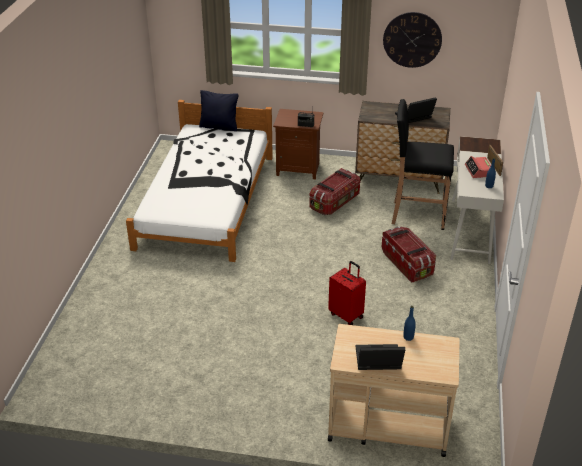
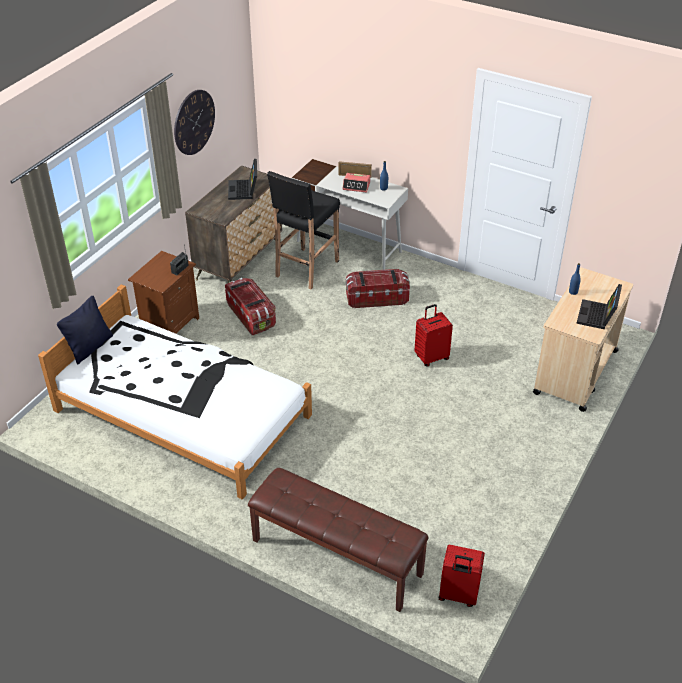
camera: 70 degrees left, 5 degrees up
none -> brown bench [248,468,428,612]
none -> red suitcase [439,545,485,607]

